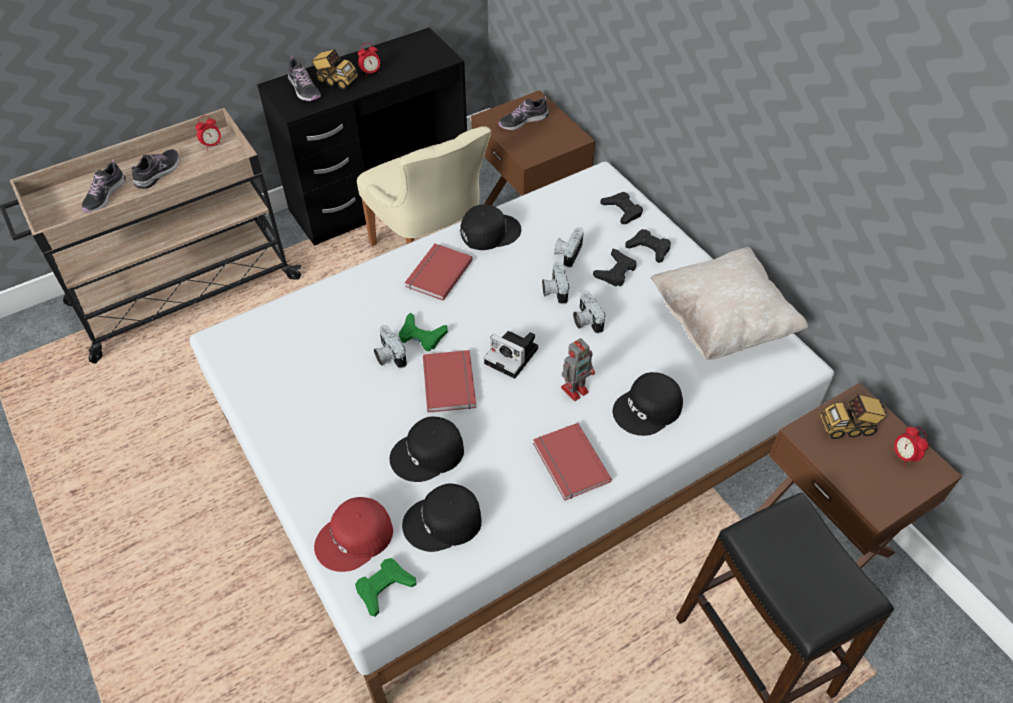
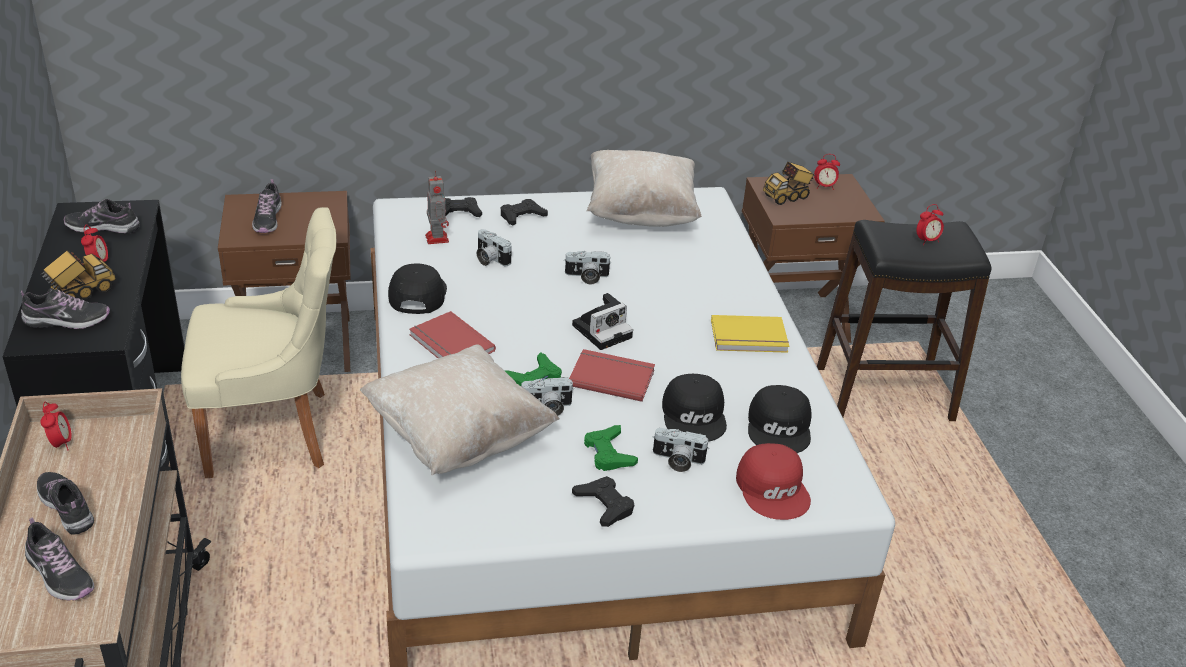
camera: 70 degrees left, 15 degrees down
green game controller [355,558,417,617] -> green game controller moved to [584,425,638,471]
red book [533,423,612,501] -> yellow book [711,315,789,353]
camera [542,261,569,304] -> camera moved to [652,428,709,472]
toy robot [561,338,595,401] -> toy robot moved to [425,171,449,244]
black game controller [593,249,637,287] -> black game controller moved to [572,476,634,527]
black cap [613,372,683,436] -> none
toy truck [820,394,889,439] -> toy truck turned 45 degrees clockwise [763,162,815,205]
none -> shoe [64,199,140,233]
none -> beige pillow [360,345,559,475]
none -> alarm clock [916,204,944,245]

